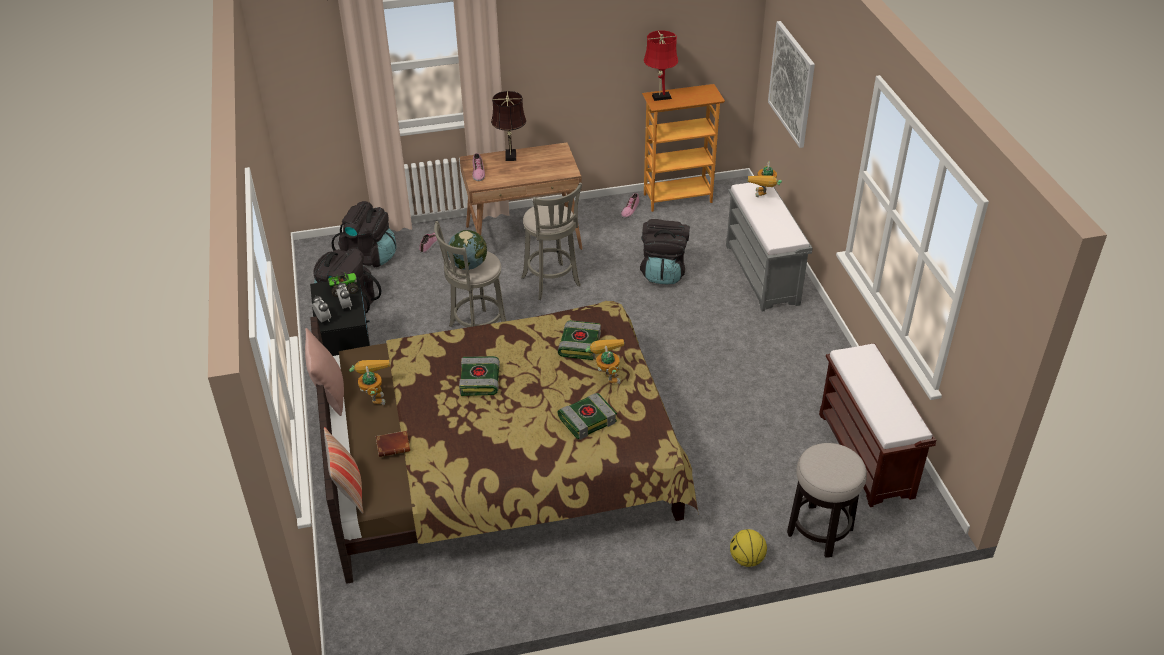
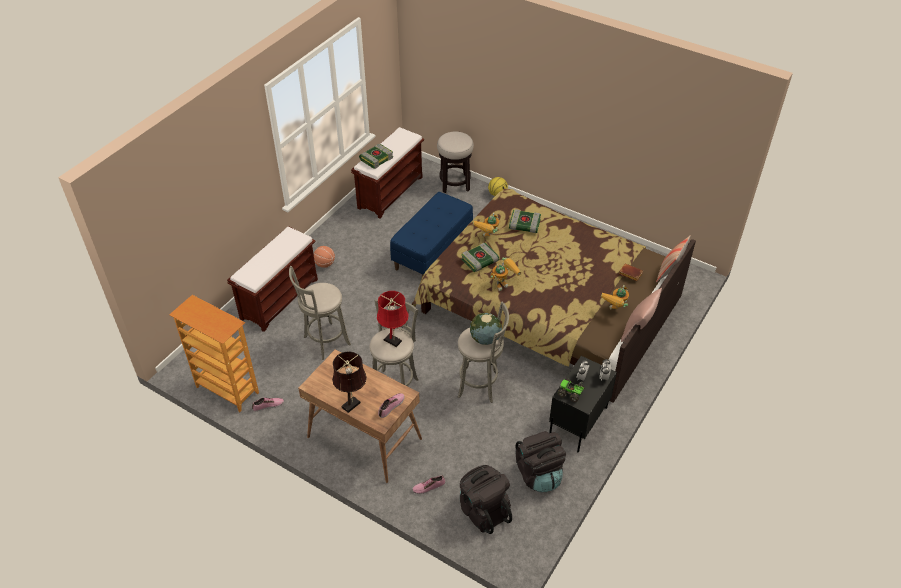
camera: 135 degrees left, 5 degrees up
book [459,356,500,396] -> book moved to [359,144,393,169]
black backpack [640,219,690,284] -> grey stool [289,266,351,360]
red table lamp [644,30,678,101] -> red table lamp moved to [377,291,408,347]
grey bench [726,183,812,312] -> brown bench [227,226,318,332]
toy robot [748,161,782,197] -> toy robot moved to [490,258,521,291]
picture [768,21,815,148] -> none
none -> basketball [314,246,335,268]
none -> blue bench [390,192,473,277]

